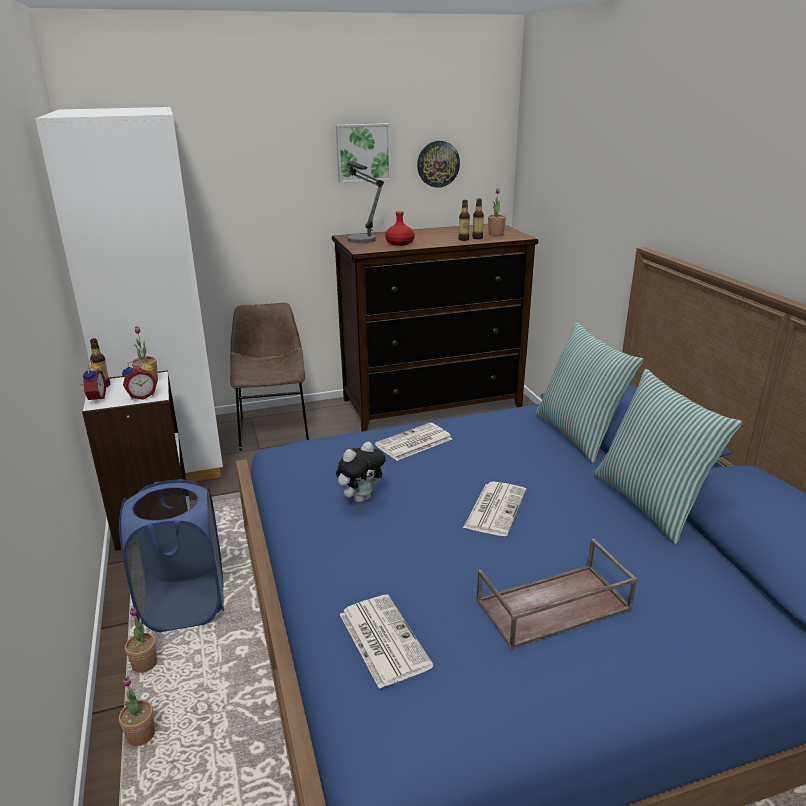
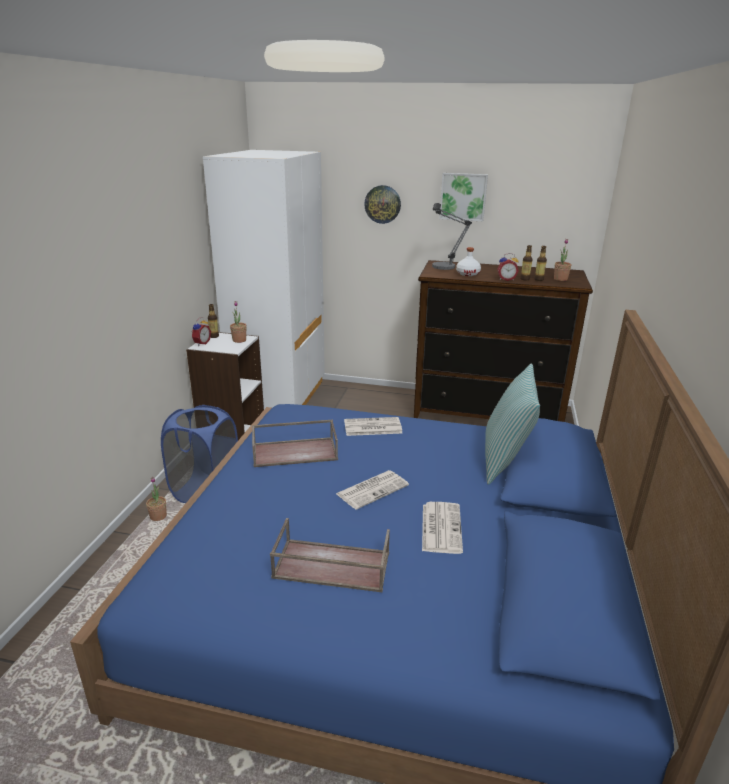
camera: 30 degrees right, 0 degrees up
potted plant [119,676,155,746] -> none
alarm clock [122,359,157,400] -> alarm clock moved to [497,253,519,281]
brown chair [230,303,309,451] -> none
plush toy [336,442,386,502] -> brown tray [252,420,338,467]
newspaper [339,595,433,689] -> newspaper moved to [422,502,463,554]
red bottle [385,211,415,246] -> white bottle [456,247,481,276]
wall clock [417,141,460,188] -> wall clock moved to [364,185,401,224]
pillow [594,369,742,544] -> none

